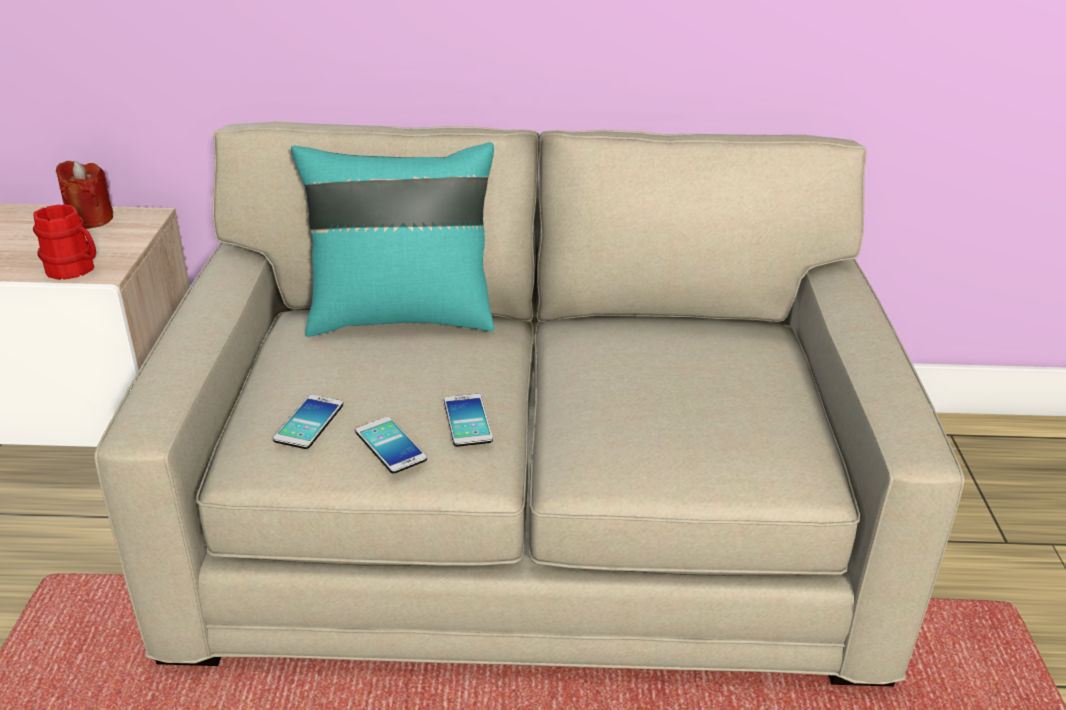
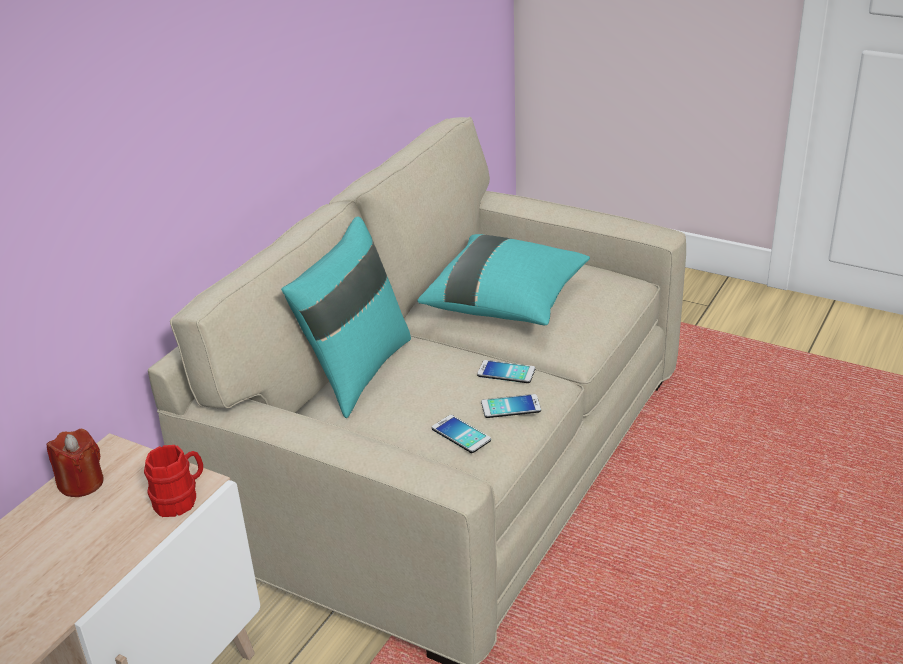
camera: 60 degrees left, 0 degrees up
none -> turquoise pillow [417,234,590,326]

